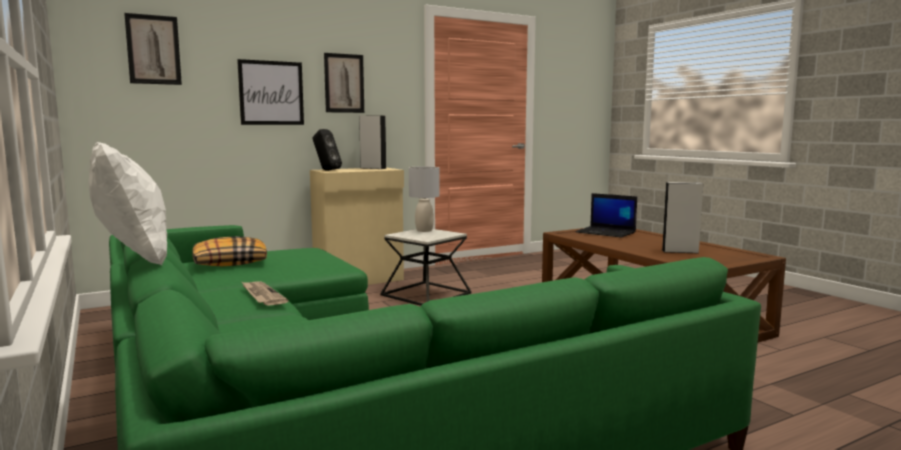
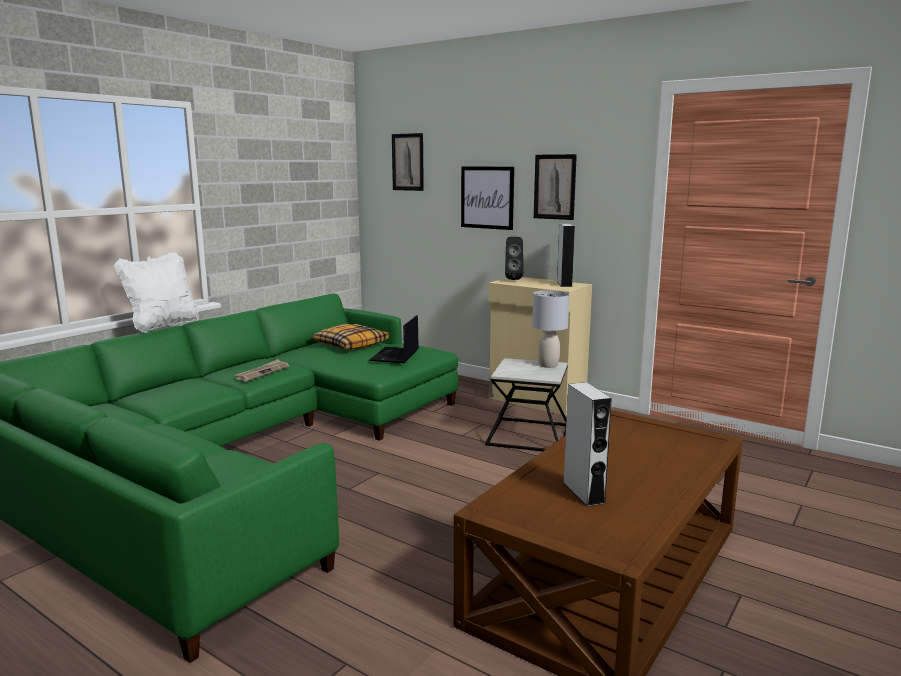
camera: 65 degrees right, 5 degrees up
laptop [576,193,637,238] -> laptop moved to [369,315,419,363]

